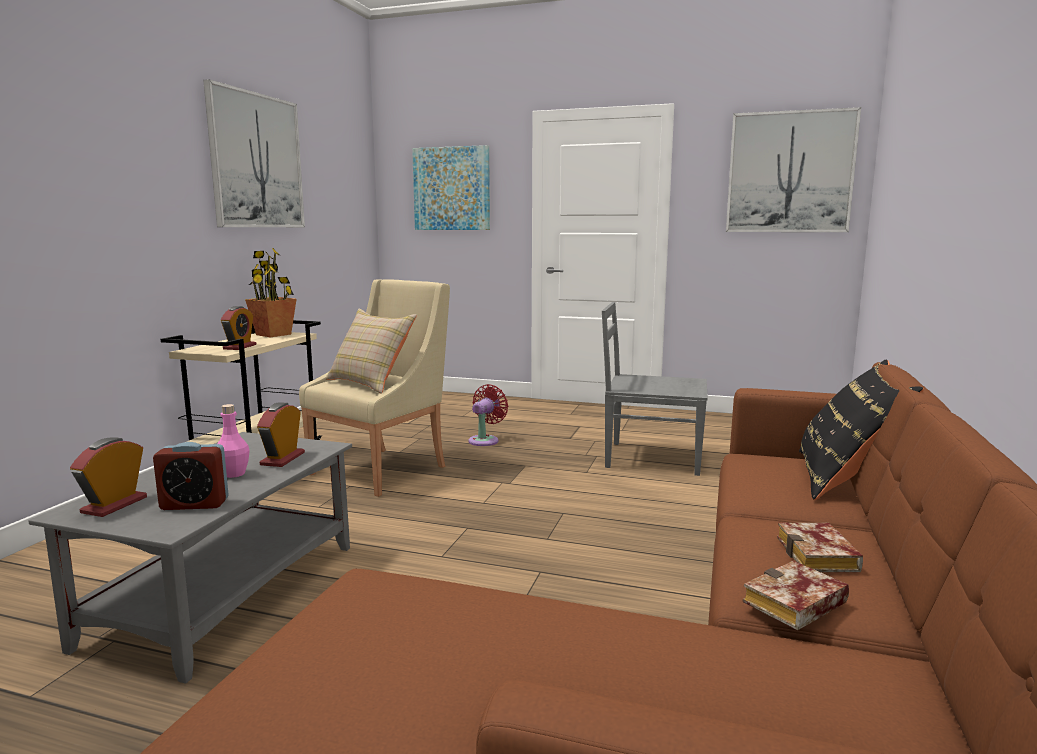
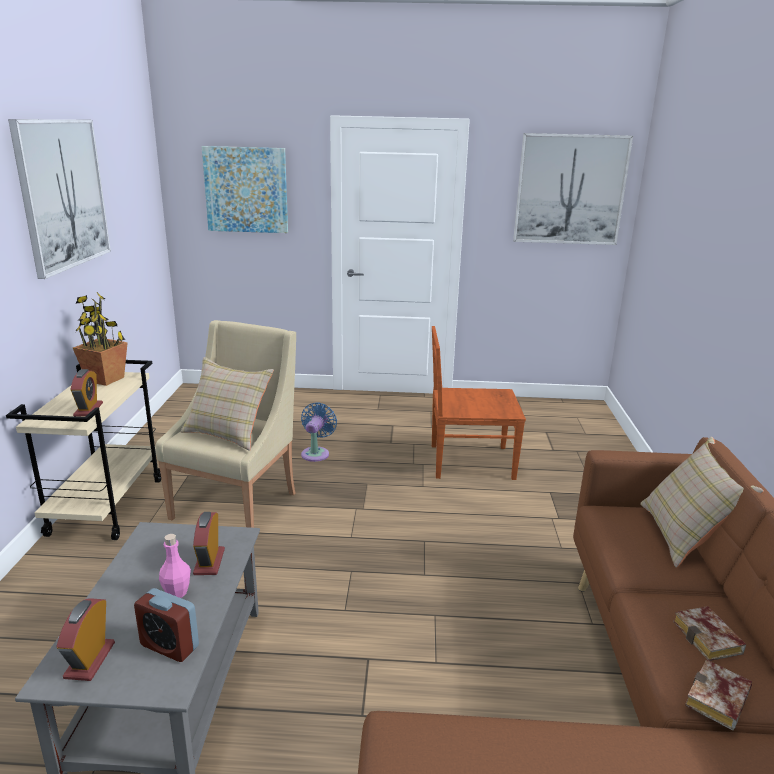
camera: 15 degrees left, 10 degrees up
alarm clock [153,442,229,510] -> alarm clock turned 45 degrees clockwise [134,588,199,662]
red fan [468,384,508,446] -> blue fan [301,402,337,462]
grey chair [602,302,708,476] -> brown chair [432,326,526,480]
black pillow [799,359,924,500] -> beige pillow [640,436,764,568]

